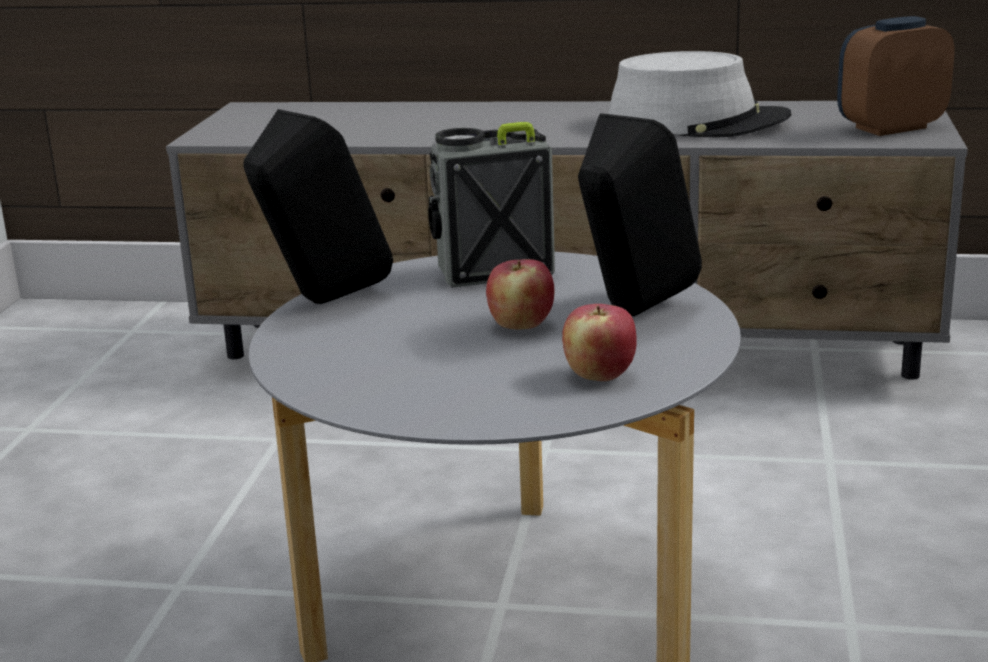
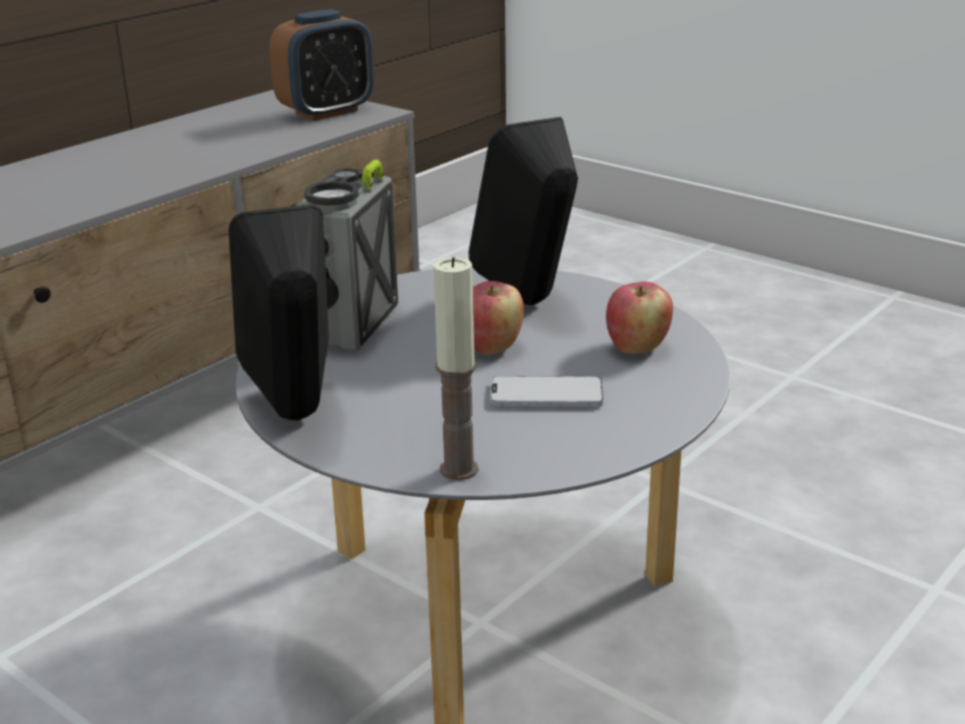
camera: 60 degrees left, 5 degrees up
grey hat [609,51,792,138] -> none
alarm clock [837,16,954,136] -> alarm clock turned 135 degrees counterclockwise [269,9,374,121]
none -> candle [433,257,478,480]
none -> phone [491,376,603,407]

